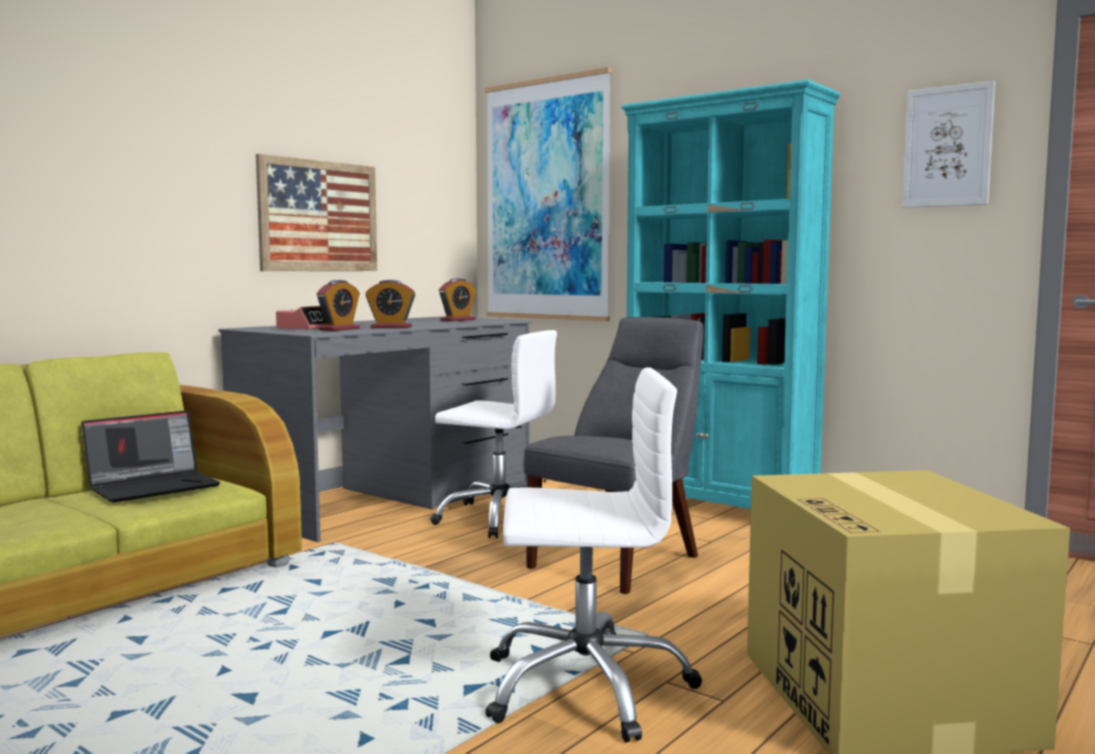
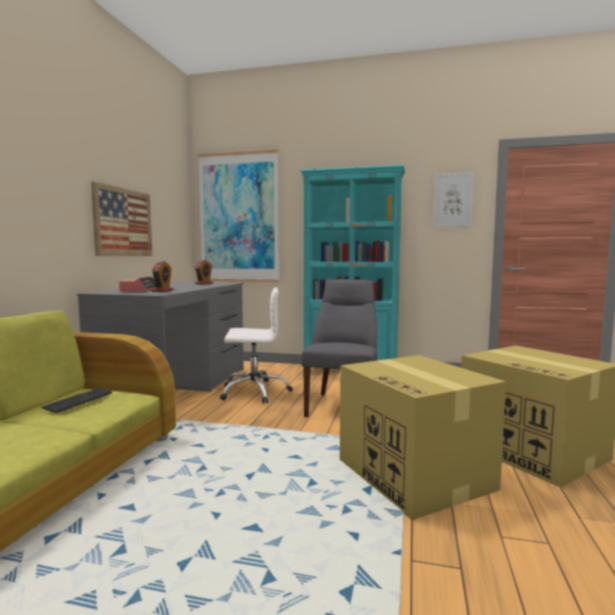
camera: 25 degrees left, 0 degrees up
laptop [81,410,220,502] -> keyboard [42,388,112,413]
alarm clock [366,280,415,328] -> none
white office chair [485,367,702,742] -> cardboard box [340,355,506,520]

